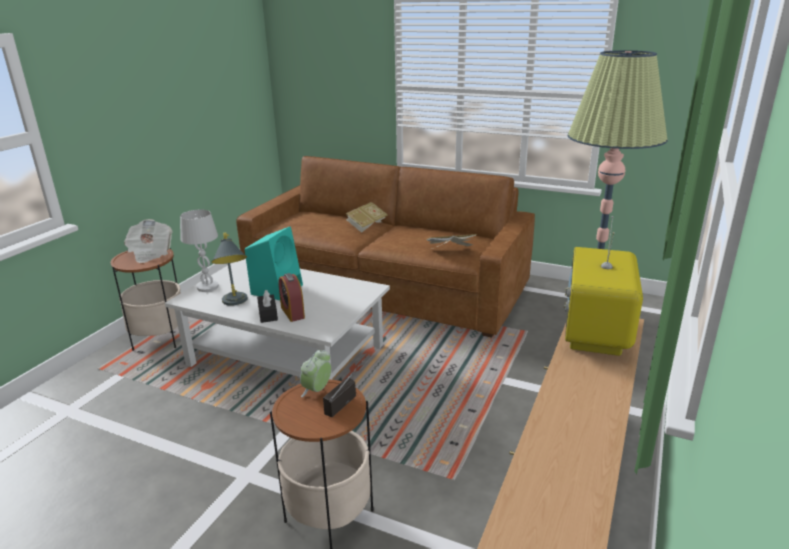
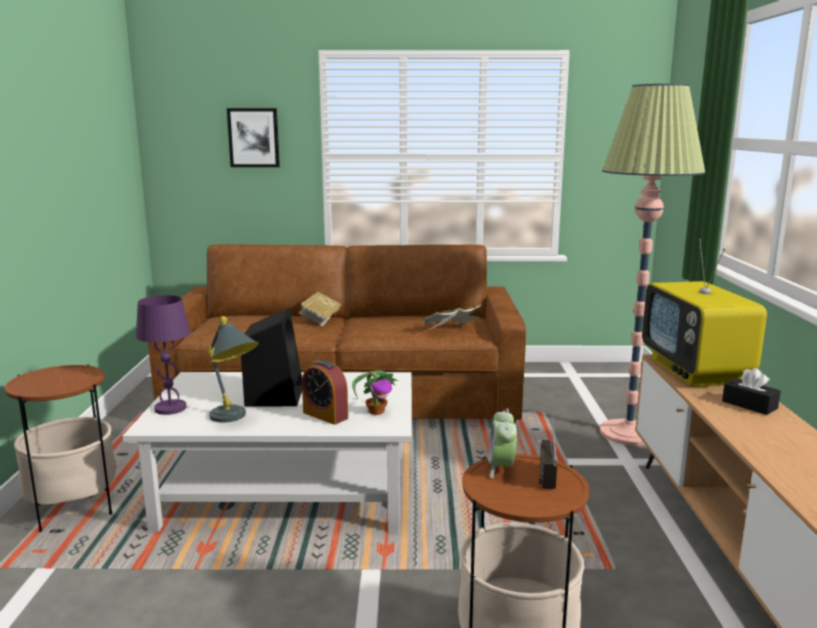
camera: 25 degrees left, 10 degrees down
newspaper [124,219,173,263] -> none
white table lamp [180,210,219,292] -> purple table lamp [136,295,190,415]
turquoise speaker [245,227,303,300] -> black speaker [241,307,302,407]
black tissue box [257,290,278,323] -> black tissue box moved to [722,368,781,415]
none -> picture [227,108,280,167]
none -> potted plant [352,370,398,415]

